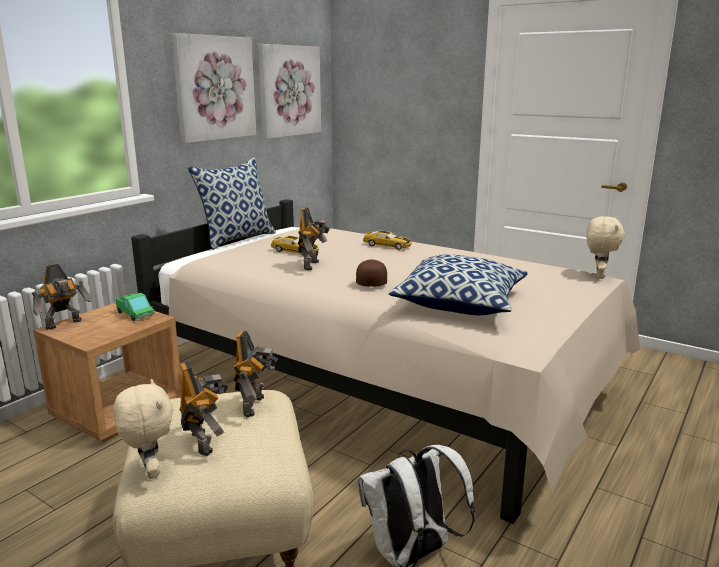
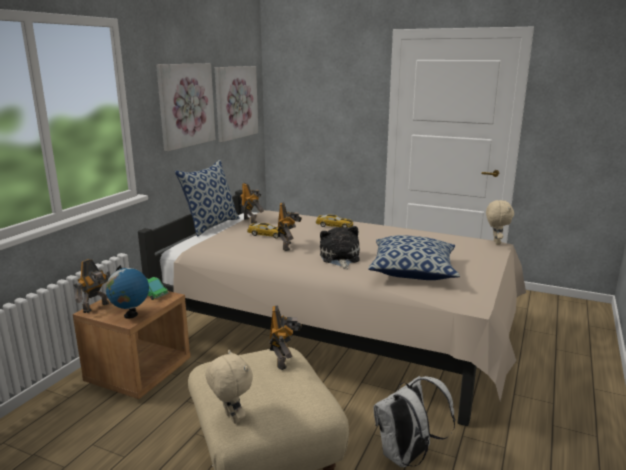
camera: 10 degrees left, 0 degrees up
toy robot [179,361,228,456] -> toy robot moved to [240,183,264,224]
brown cap [356,260,387,287] -> plush toy [320,226,360,269]
none -> globe [106,265,149,319]

